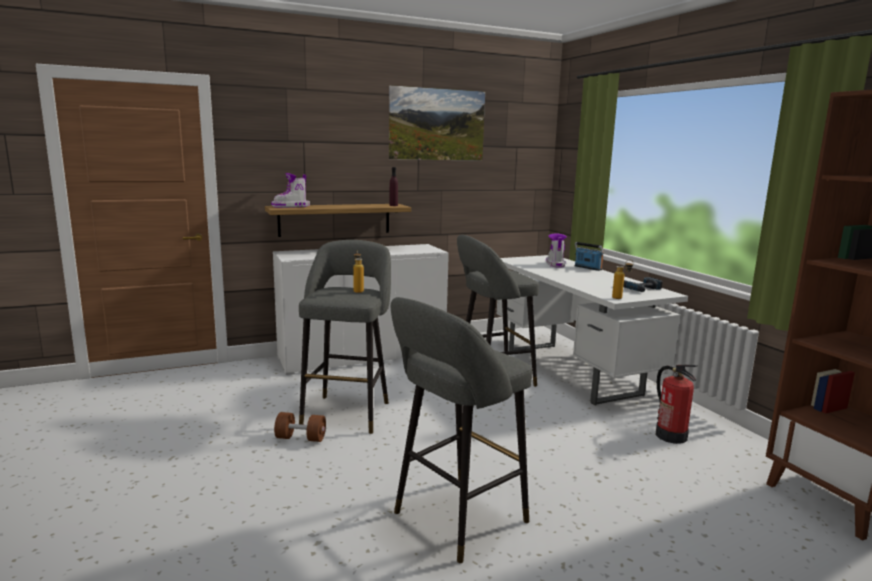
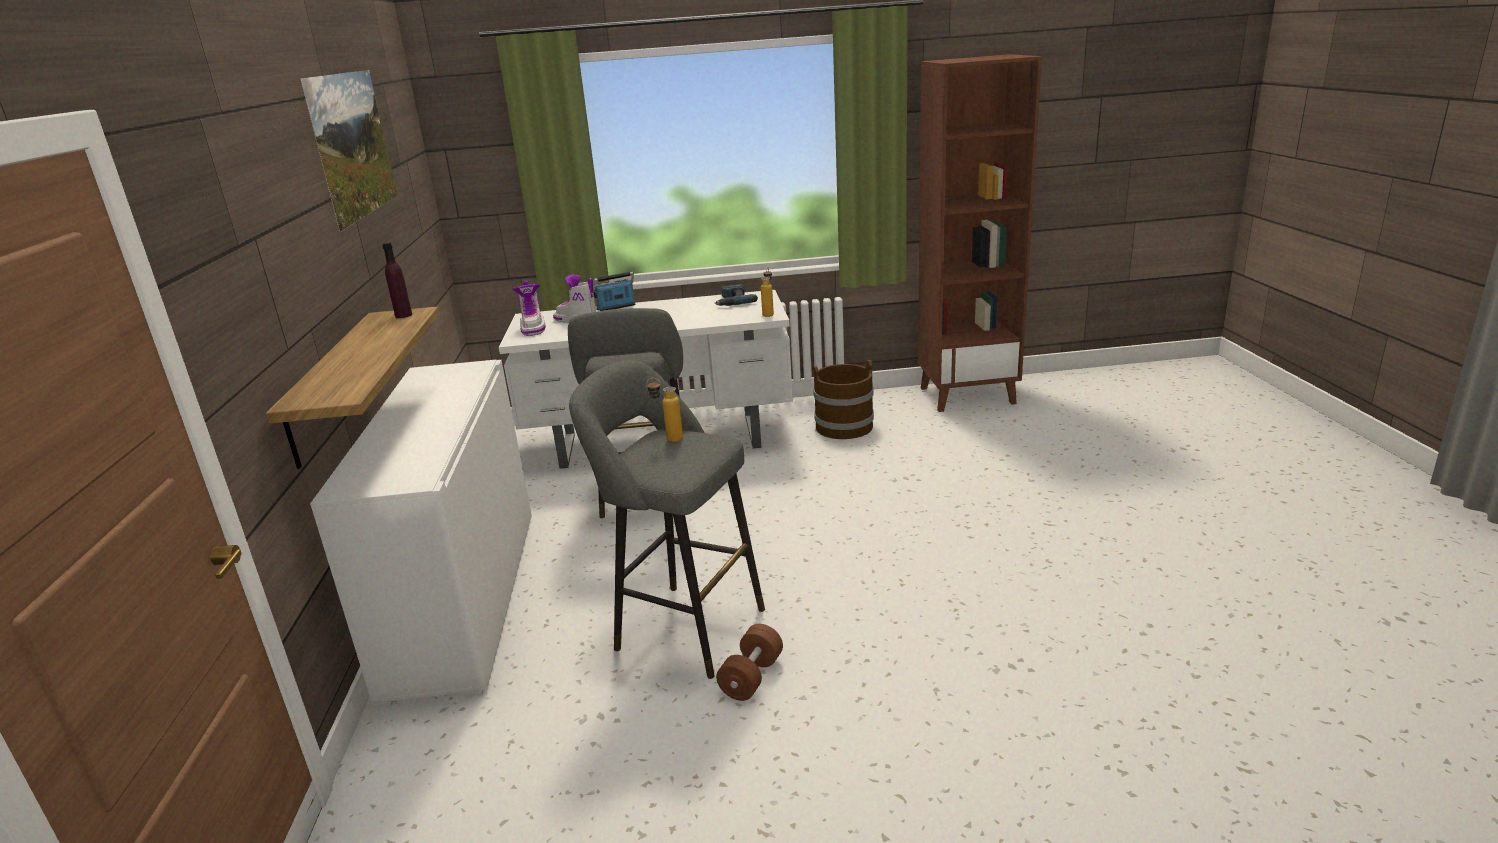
camera: 70 degrees left, 10 degrees up
boot [271,173,310,208] -> boot moved to [512,281,546,336]
grey stool [391,297,532,563] -> none
fire extinguisher [656,365,697,444] -> brown bucket [813,360,874,439]

